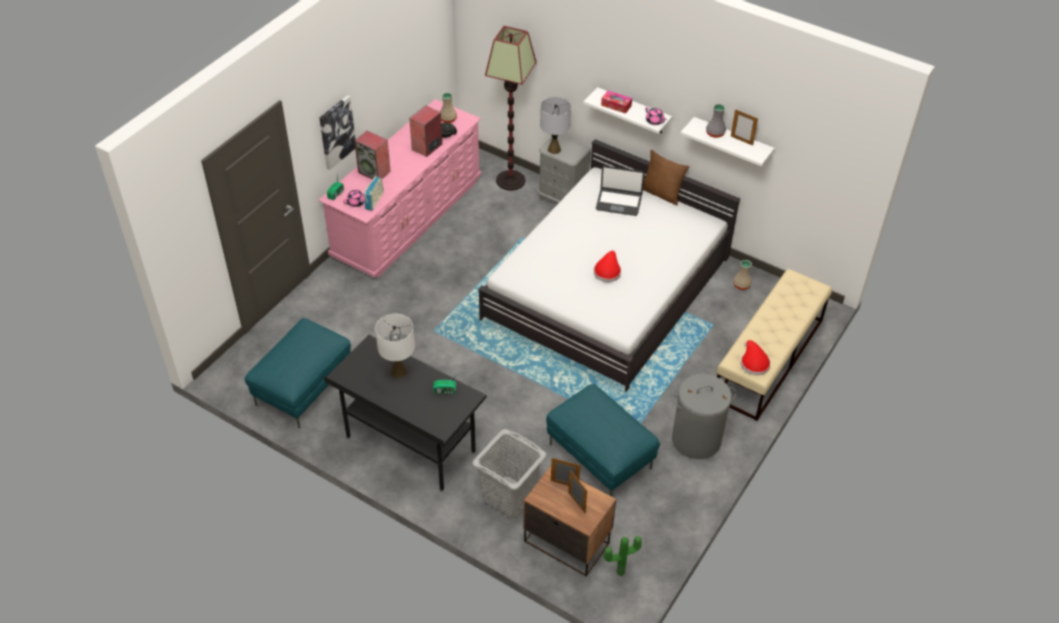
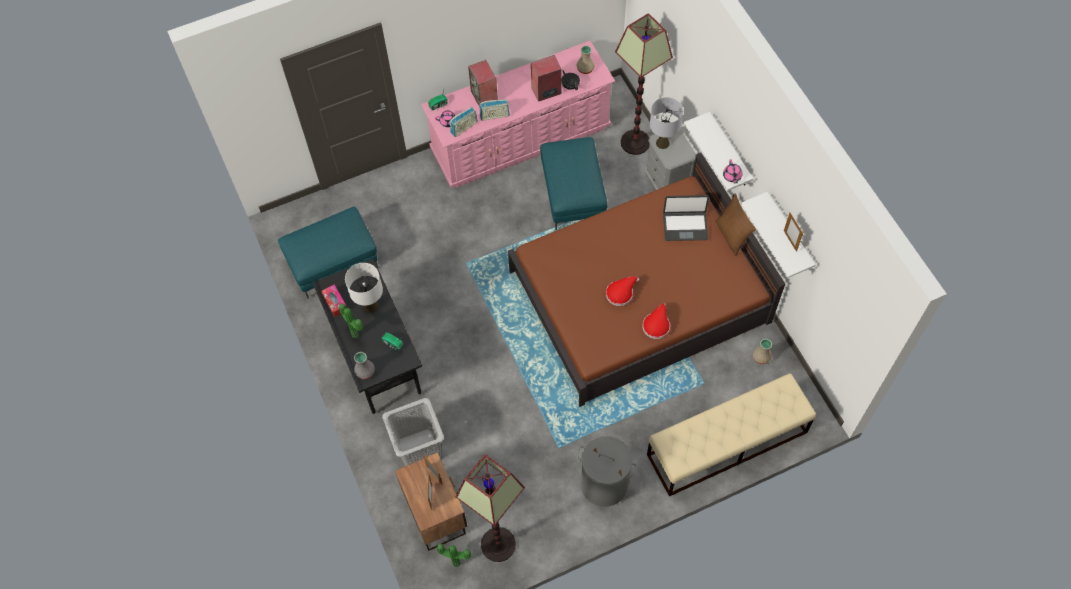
camera: 35 degrees right, 15 degrees up
picture [320,95,356,170] -> none
white bed [478,139,740,392] -> brown bed [508,153,786,407]
turquoise ottoman [546,384,660,497] -> turquoise ottoman moved to [540,137,607,230]
laptop [596,165,644,216] -> laptop turned 45 degrees counterclockwise [663,195,709,241]
tissue box [601,91,632,114] -> tissue box moved to [321,285,347,317]
grey vase [706,104,726,138] -> grey vase moved to [354,352,375,379]
red hat [741,340,771,375] -> red hat moved to [642,304,670,339]
none -> potted plant [339,303,363,338]
none -> floor lamp [456,454,525,562]
none -> radio [479,99,510,121]

